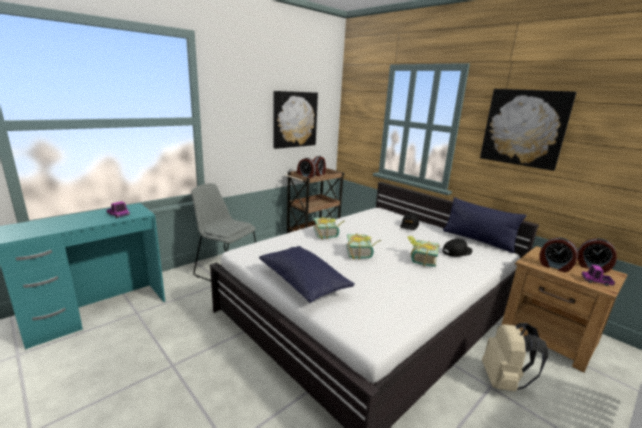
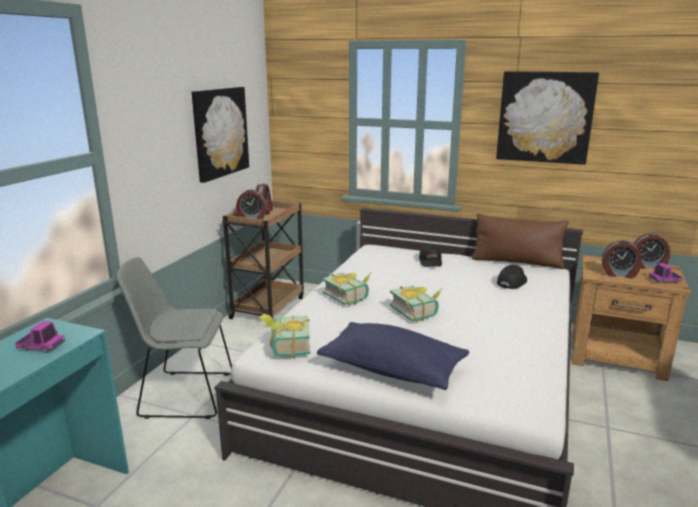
camera: 25 degrees left, 0 degrees up
book [407,236,440,267] -> book moved to [259,314,310,358]
blue pillow [443,197,526,253] -> brown pillow [472,213,569,269]
beige backpack [482,323,548,392] -> none

